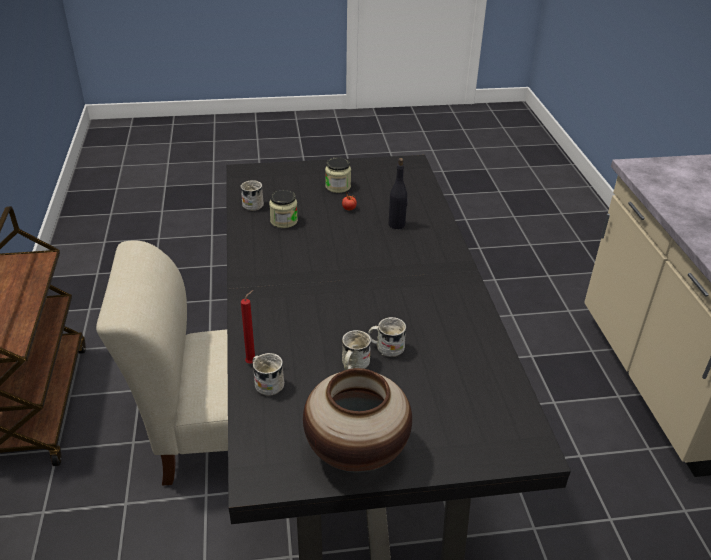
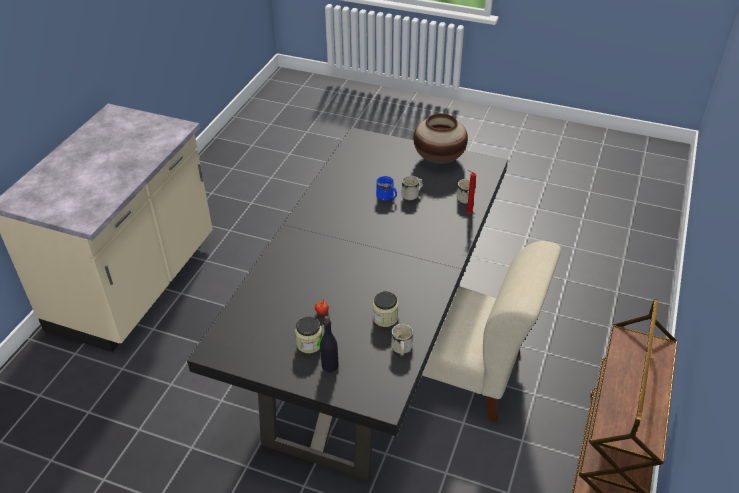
camera: 150 degrees left, 5 degrees up
white mug [368,317,406,357] -> blue mug [376,176,397,201]
black bottle [388,158,408,229] -> black bottle moved to [320,316,339,373]

